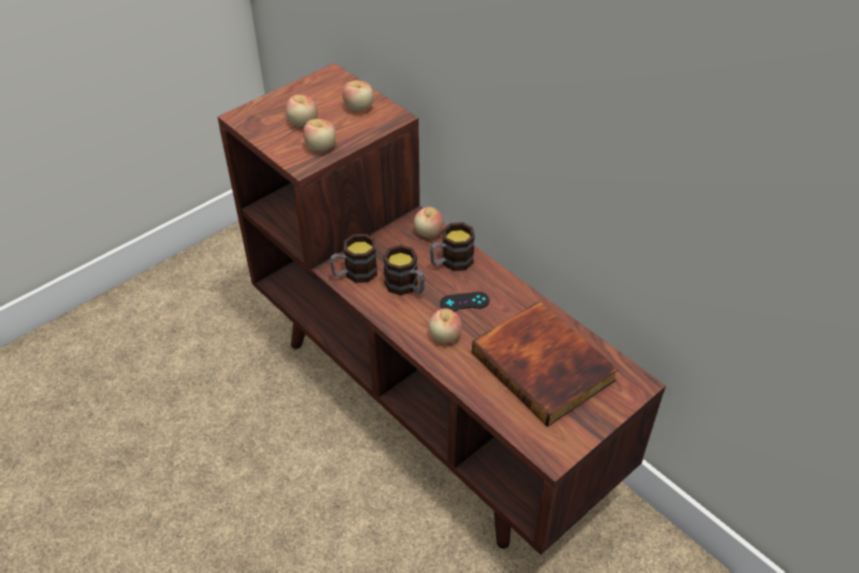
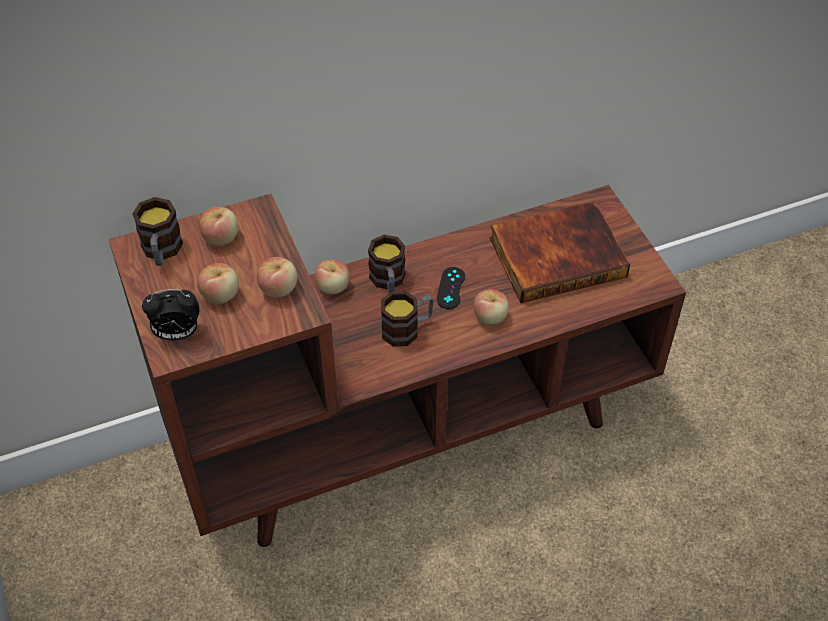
camera: 70 degrees left, 5 degrees up
mug [330,234,377,283] -> mug moved to [132,197,183,266]
none -> alarm clock [142,289,199,341]

